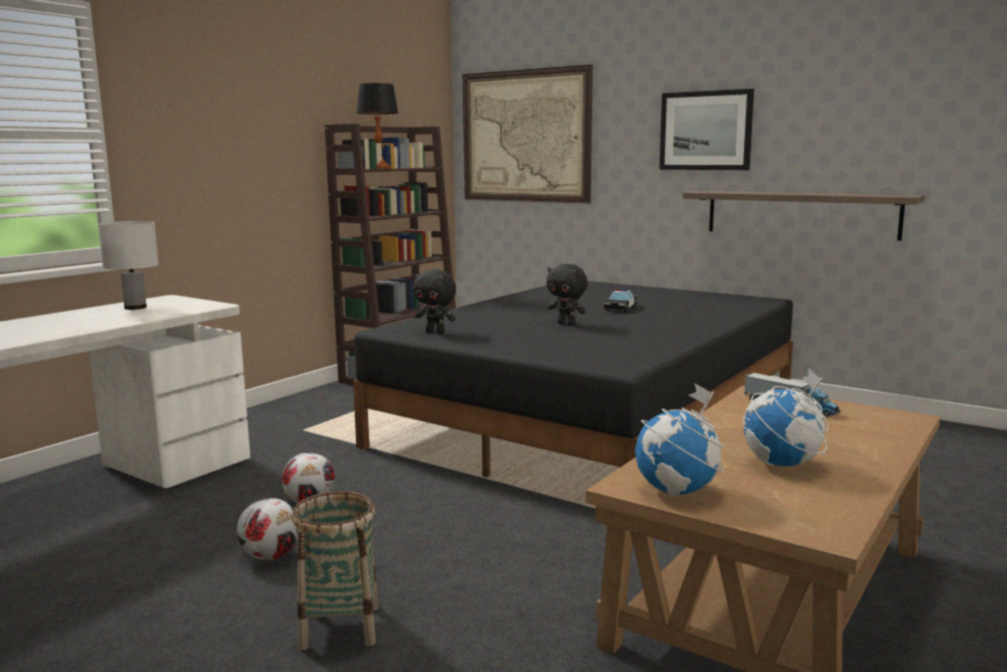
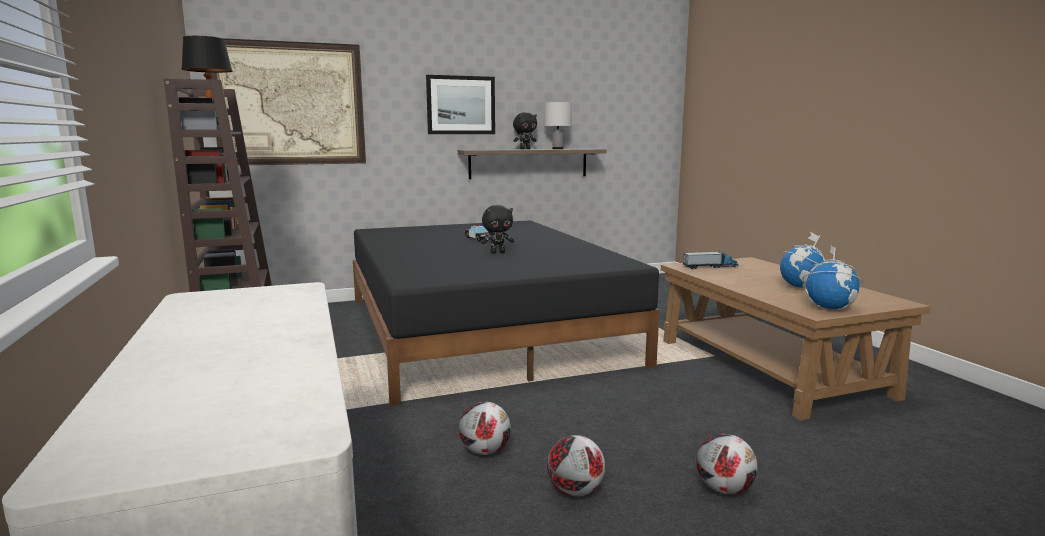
camera: 55 degrees left, 0 degrees up
white table lamp [98,221,159,310] -> white table lamp moved to [545,102,572,149]
basket [292,491,379,650] -> football [696,433,758,494]
black plush toy [413,269,456,333] -> black plush toy moved to [513,112,537,149]

